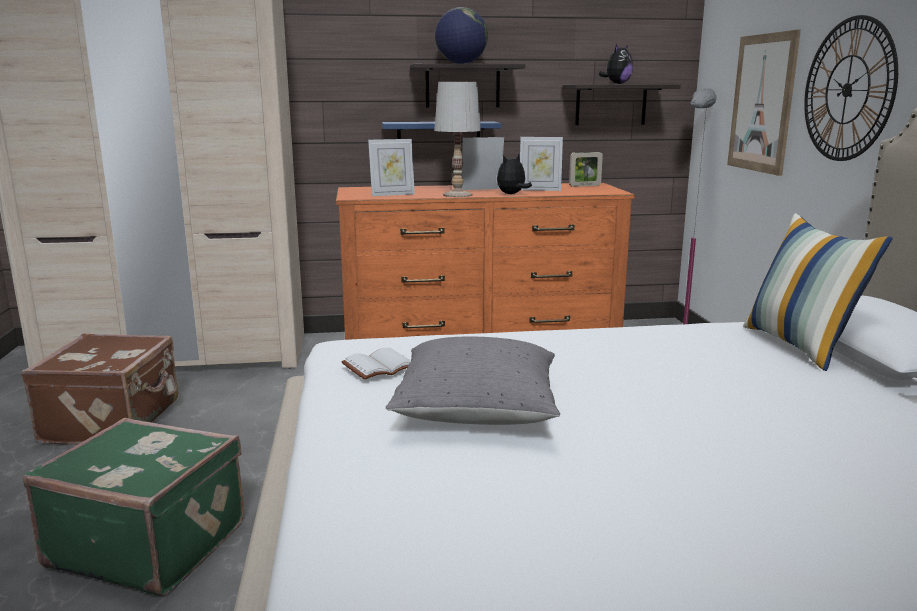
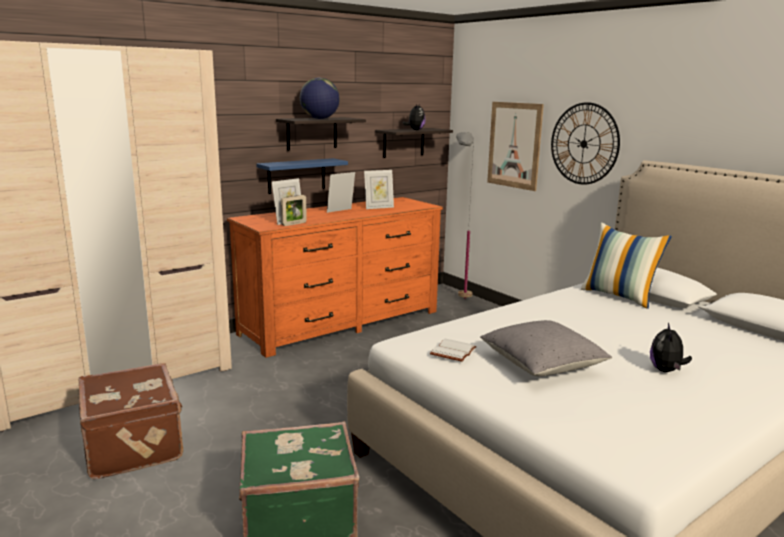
camera: 30 degrees left, 0 degrees up
white table lamp [434,82,481,197] -> none
plush toy [497,154,532,194] -> plush toy moved to [650,323,692,372]
picture frame [569,152,603,187] -> picture frame moved to [281,195,307,226]

